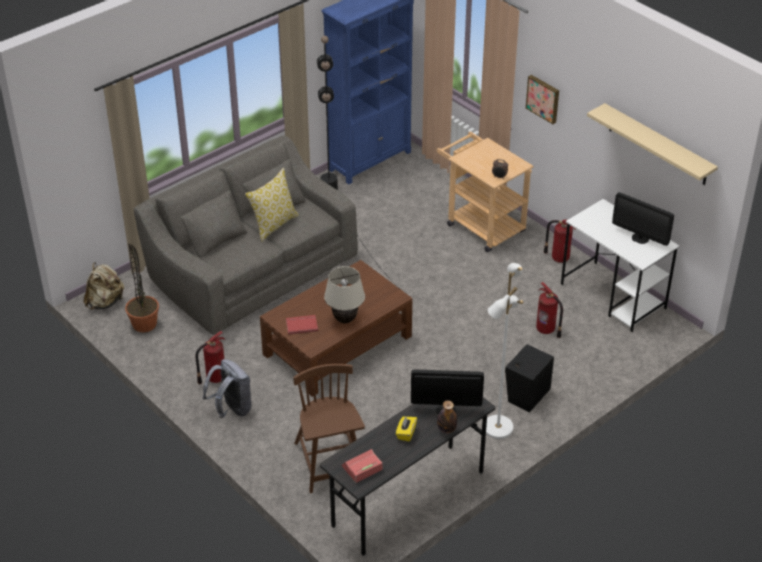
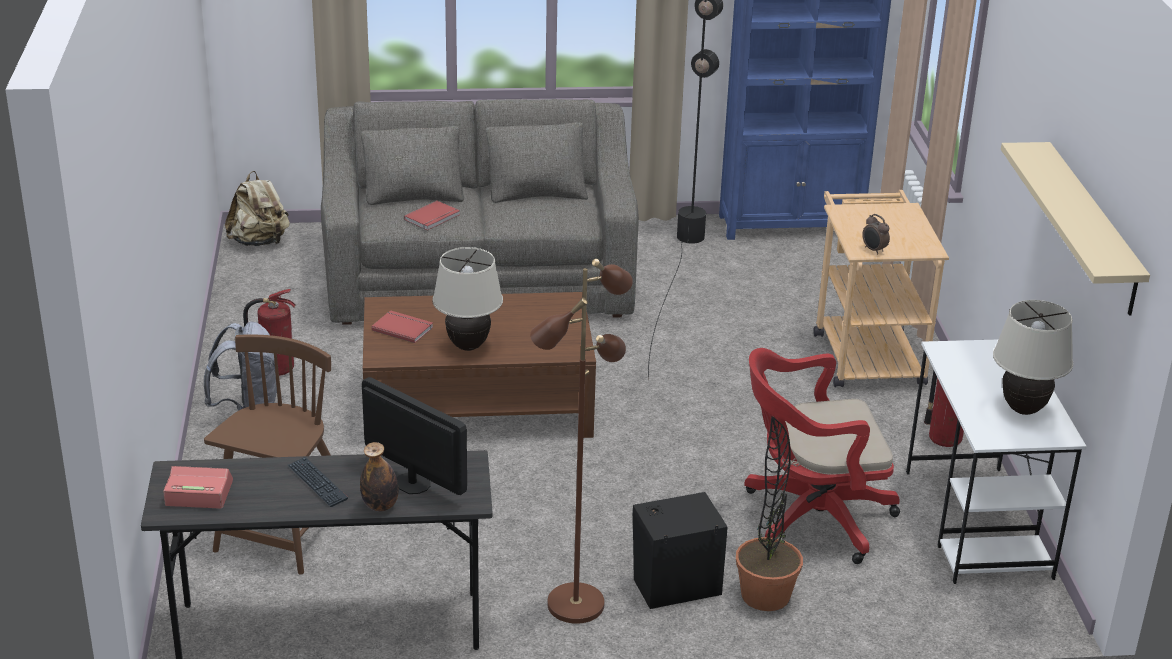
camera: 35 degrees right, 10 degrees down
potted plant [125,244,159,333] -> potted plant moved to [736,416,803,611]
pillow [245,168,299,242] -> none
yellow tissue box [396,416,417,441] -> keyboard [287,457,348,507]
white floor lamp [486,263,523,439] -> brown floor lamp [530,259,633,624]
picture [526,75,559,124] -> none
fire extinguisher [536,282,563,338] -> red office chair [744,348,900,564]
monitor [612,192,674,246] -> beige table lamp [993,300,1073,415]
none -> red book [404,201,460,230]

